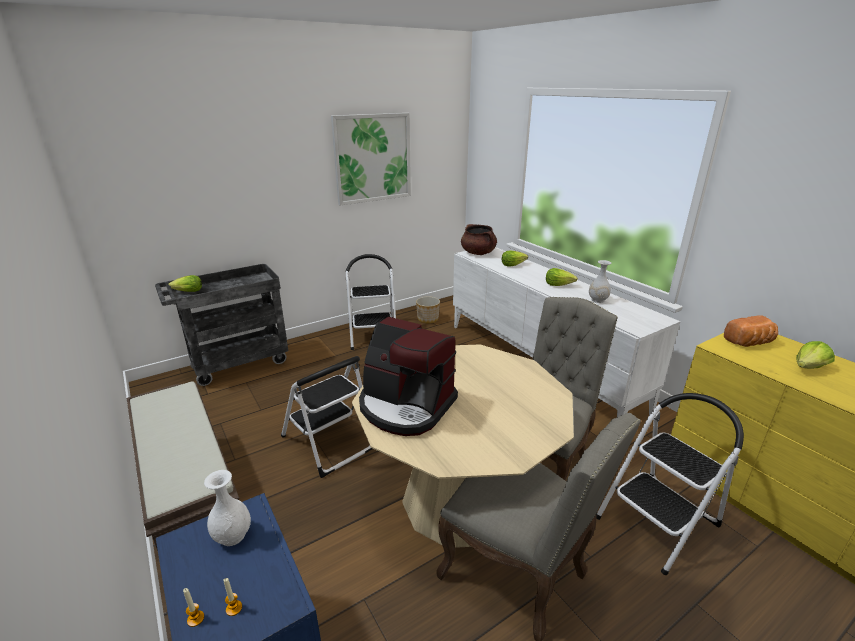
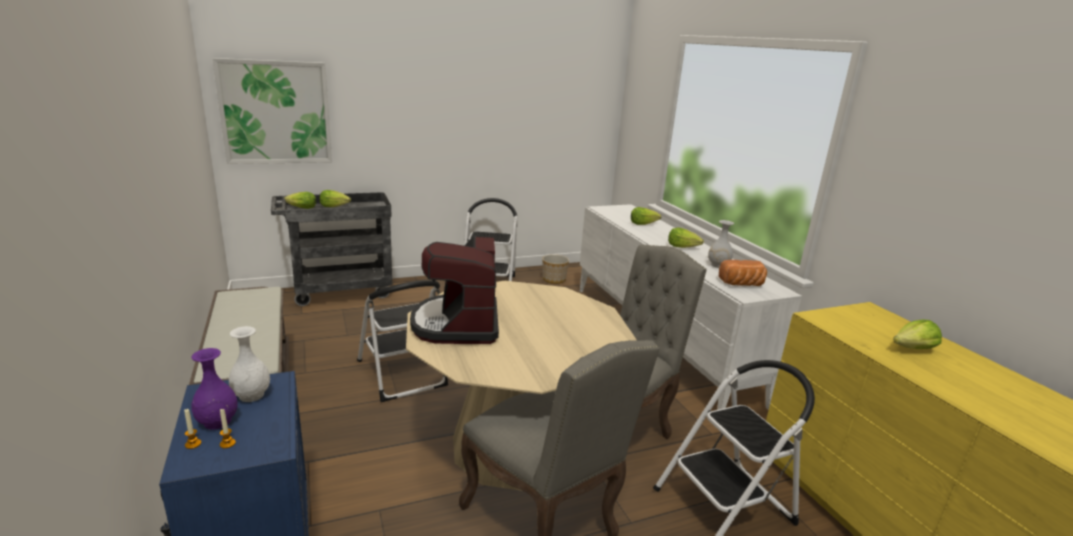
camera: 10 degrees right, 5 degrees down
picture [331,113,411,206] -> picture moved to [212,58,332,164]
coffee machine [359,317,458,436] -> coffee machine turned 45 degrees clockwise [410,236,499,344]
brown cooking pot [461,224,497,255] -> none
bread [724,315,778,347] -> bread moved to [719,260,767,286]
none -> purple vase [191,348,238,430]
none -> lettuce [320,190,351,207]

